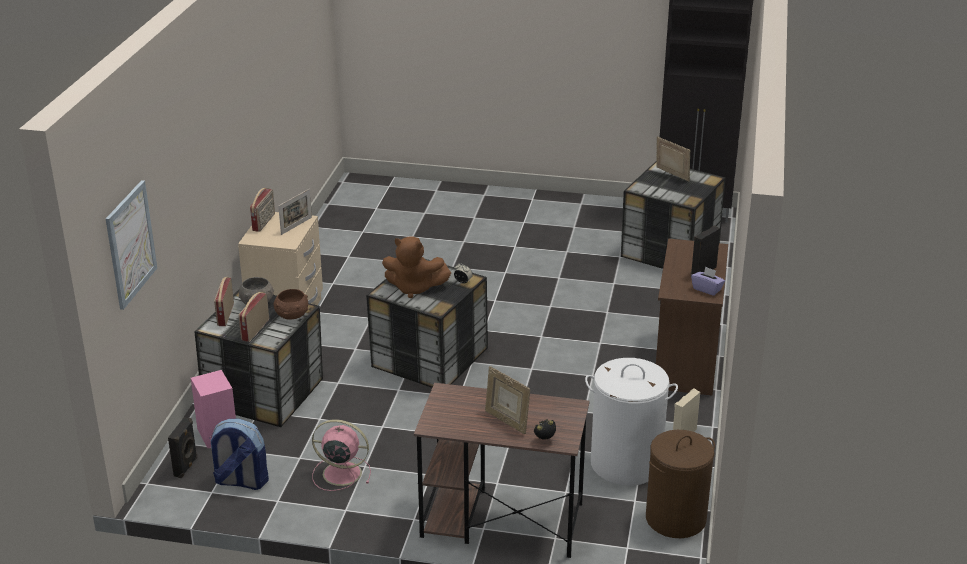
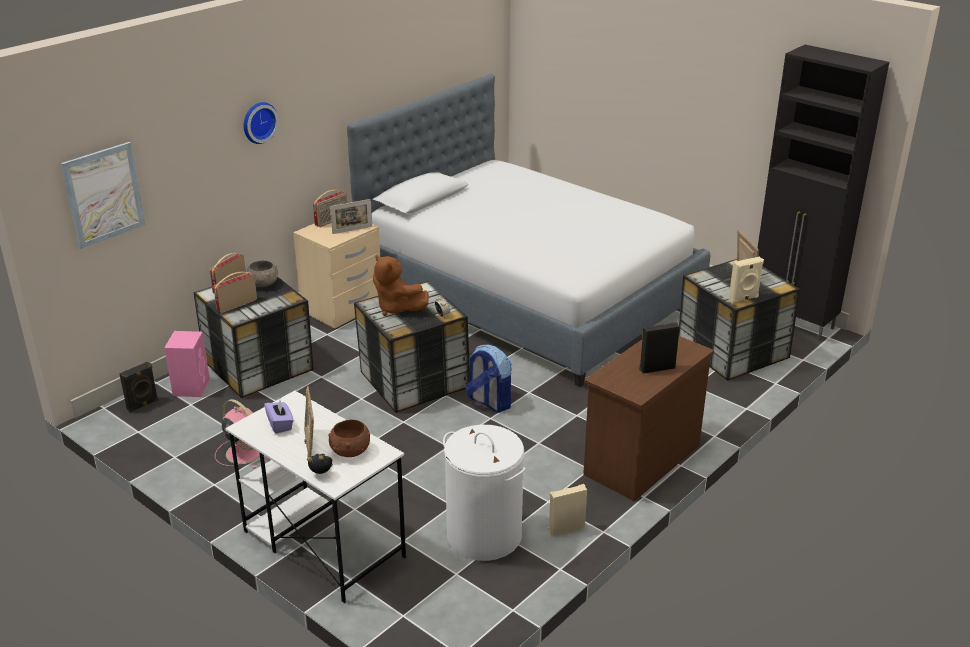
camera: 30 degrees right, 0 degrees up
backpack [209,419,269,490] -> backpack moved to [465,345,512,412]
brown bowl [274,289,308,320] -> brown bowl moved to [328,419,370,457]
brown desk [414,383,590,558] -> white desk [225,390,406,603]
brown laundry basket [646,430,715,538] -> none
purple tissue box [691,266,725,296] -> purple tissue box moved to [264,400,294,434]
none -> wall clock [244,102,279,144]
none -> bed [347,74,710,387]
none -> beige speaker [728,257,764,303]

